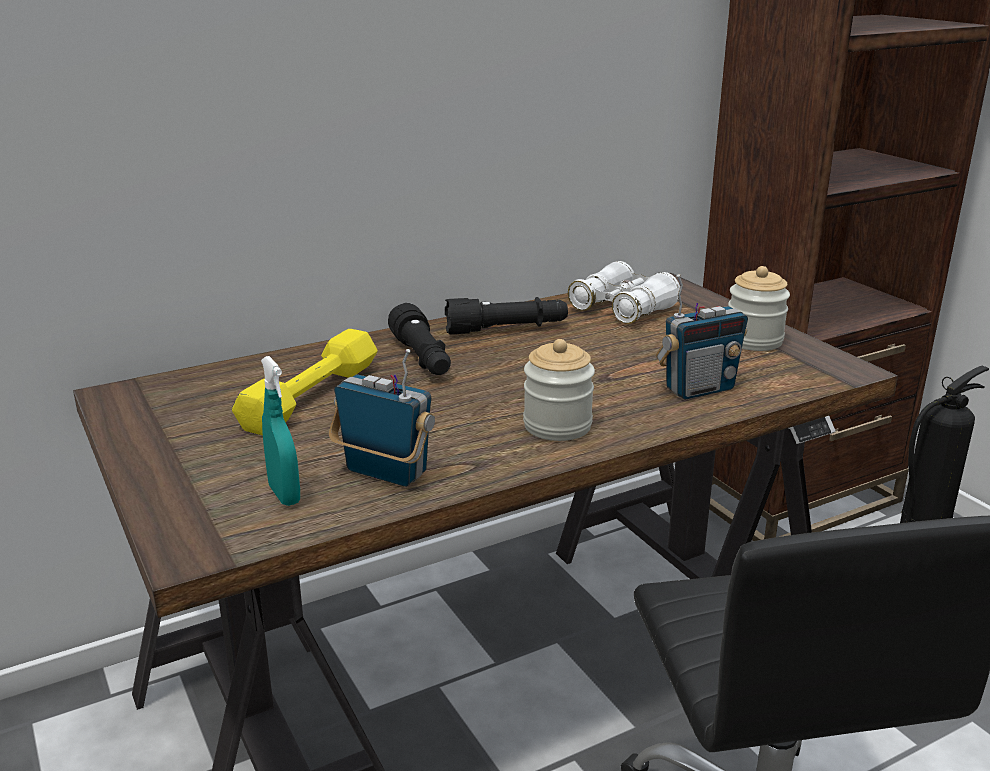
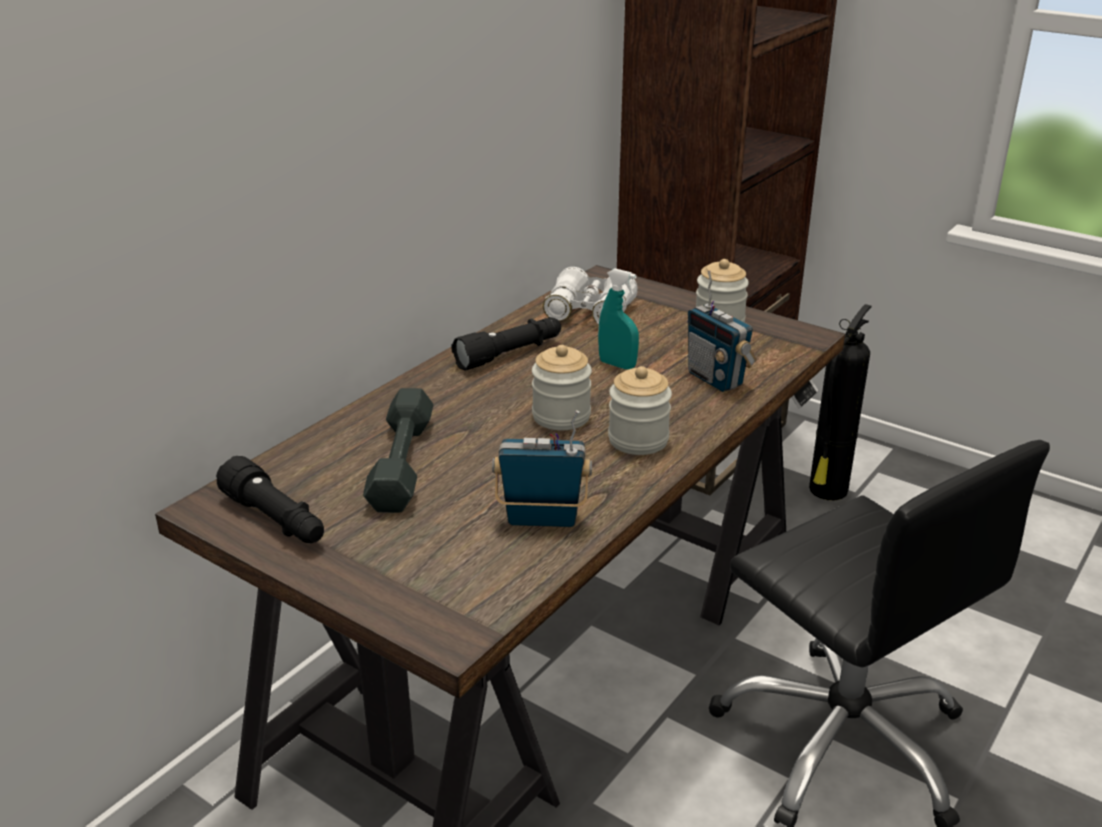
camera: 25 degrees left, 5 degrees up
yellow dumbbell [232,329,378,435] -> grey dumbbell [363,388,433,513]
turquoise spray bottle [261,356,300,506] -> turquoise spray bottle moved to [598,268,639,369]
black flashlight [388,303,451,375] -> black flashlight moved to [216,456,324,543]
radio [656,274,748,400] -> radio turned 105 degrees clockwise [688,270,757,392]
none -> jar [532,345,592,430]

